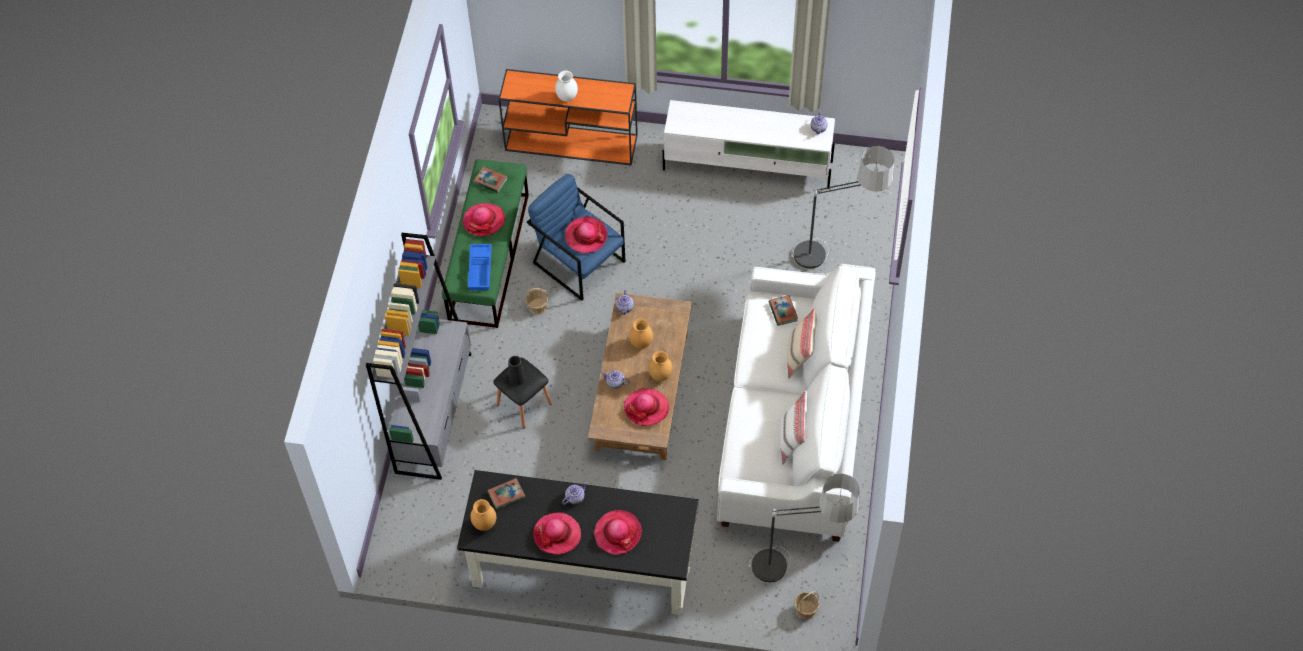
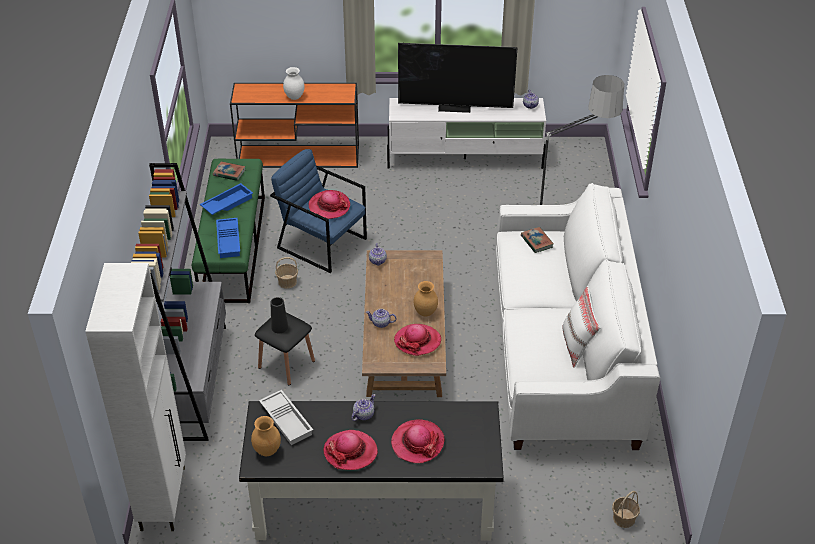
camera: 10 degrees left, 15 degrees down
hat [462,203,505,236] -> blue tray [200,183,253,215]
book [488,478,525,510] -> white tray [259,390,313,445]
brown vase [629,318,653,349] -> none
floor lamp [748,474,860,583] -> none
beige pillow [787,308,817,379] -> none
none -> white cabinet [85,263,186,531]
none -> television [398,43,518,113]

